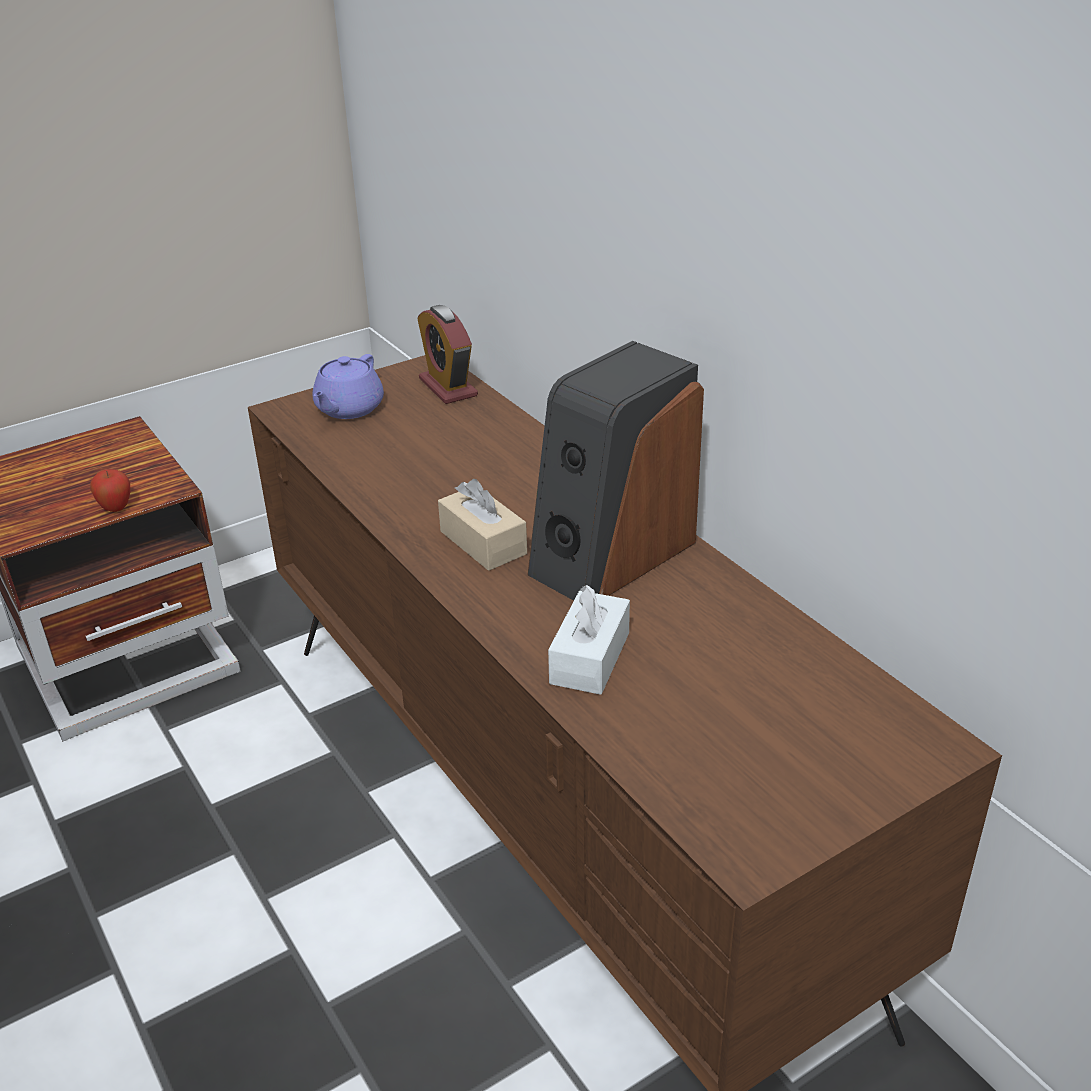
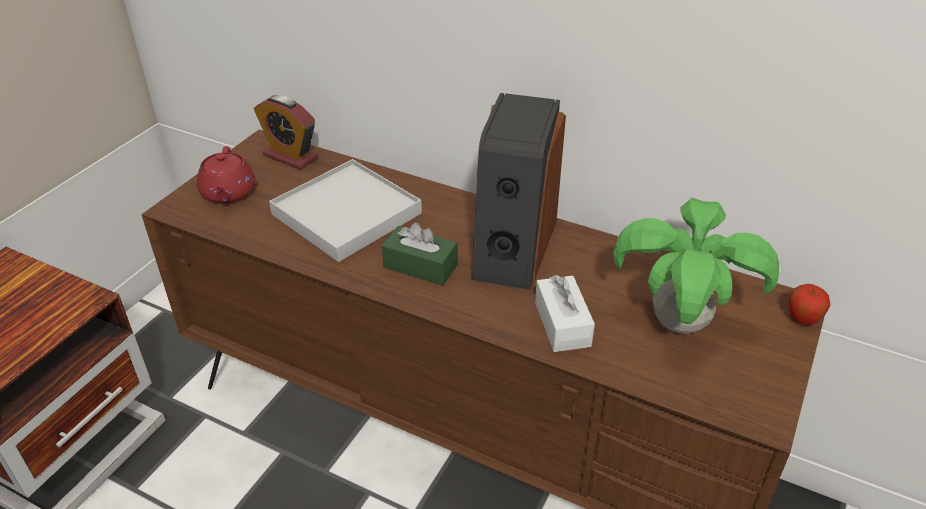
camera: 30 degrees left, 5 degrees up
apple [90,469,131,512] -> apple moved to [789,284,830,325]
purple teapot [313,354,384,419] -> red teapot [197,146,255,204]
beige tissue box [438,479,527,571] -> green tissue box [382,222,458,286]
none -> white tray [269,159,422,262]
none -> potted plant [613,198,779,334]

